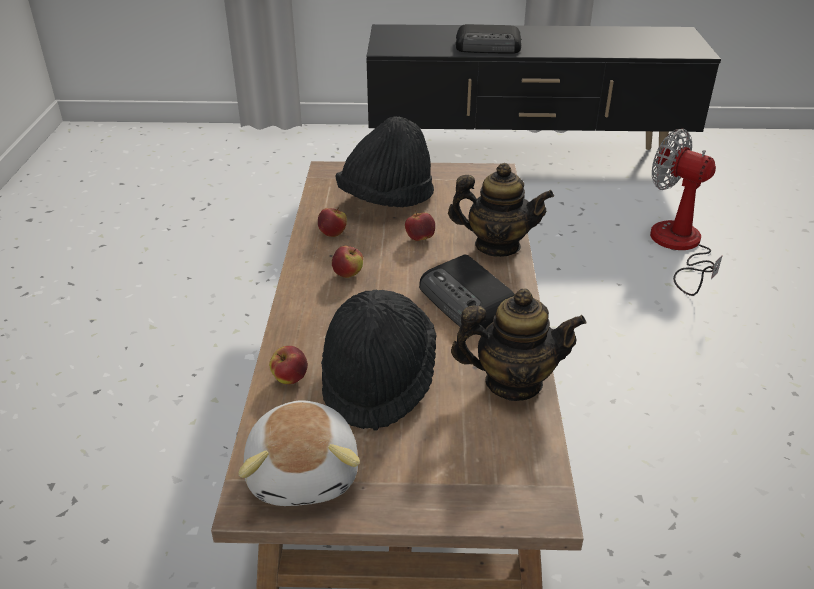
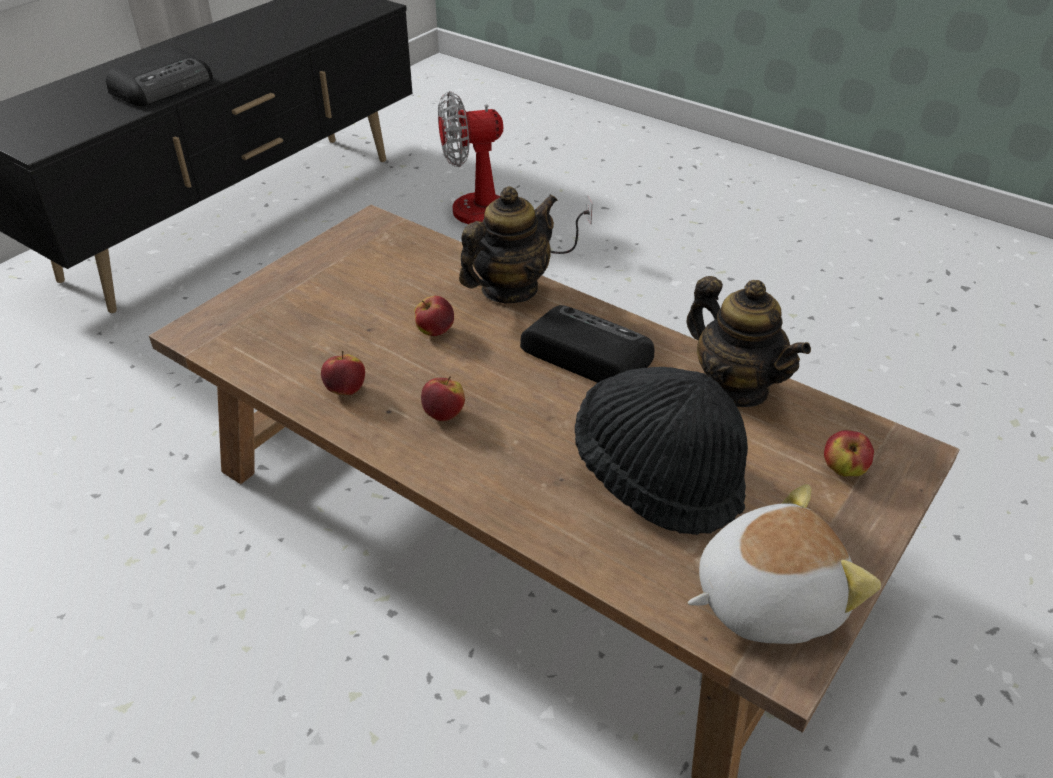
camera: 55 degrees left, 5 degrees up
plush toy [238,400,360,506] -> plush toy turned 45 degrees counterclockwise [688,484,881,644]
apple [269,346,308,384] -> apple moved to [824,430,874,476]
black hat [336,116,434,207] -> none
radio [419,254,514,329] -> radio turned 150 degrees counterclockwise [520,305,654,383]
teapot [451,288,586,401] -> teapot turned 105 degrees clockwise [687,276,811,407]

